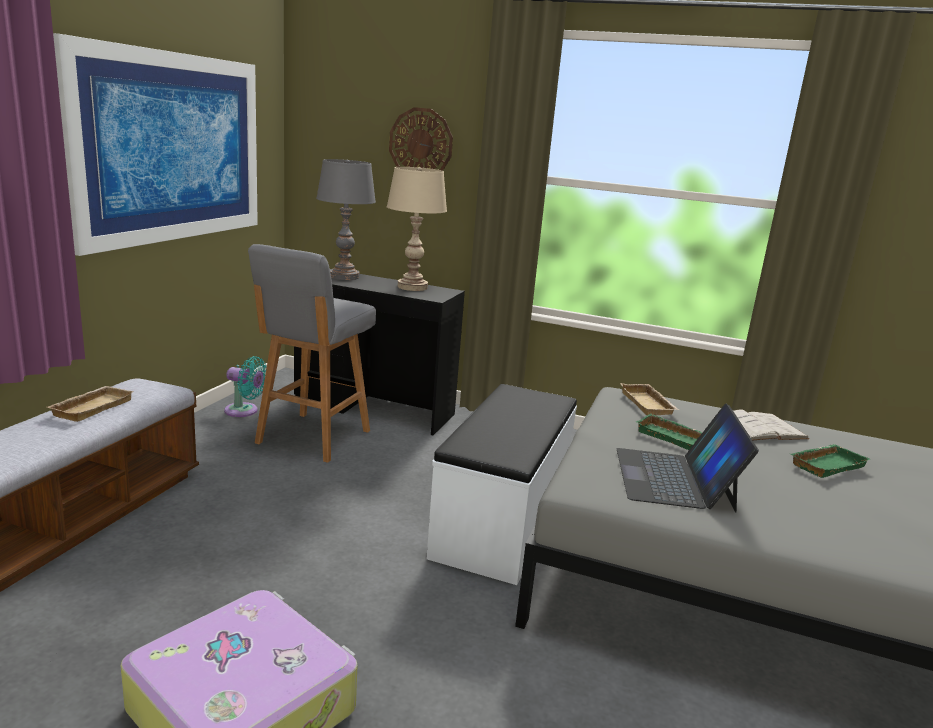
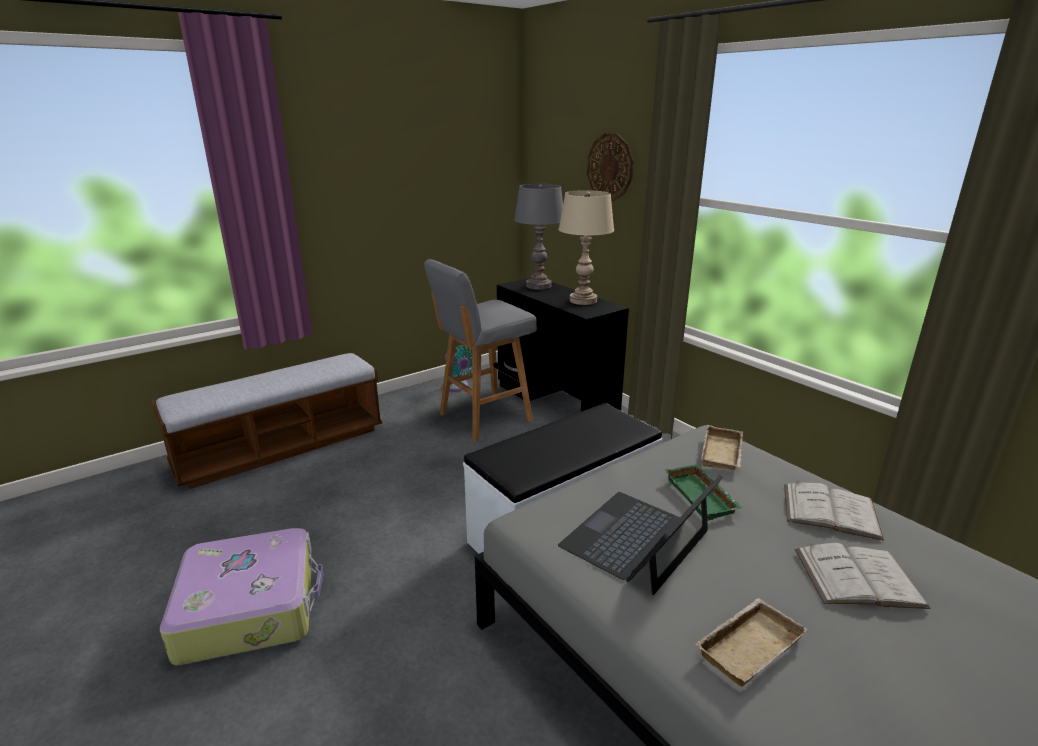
camera: 35 degrees right, 5 degrees up
beige tray [47,386,133,422] -> beige tray moved to [695,598,808,687]
picture [53,33,258,256] -> none
green tray [791,444,870,478] -> white book [795,543,931,609]

